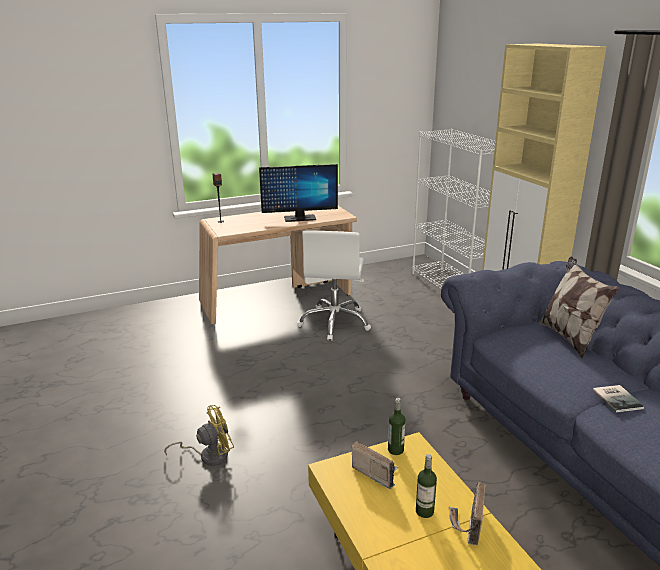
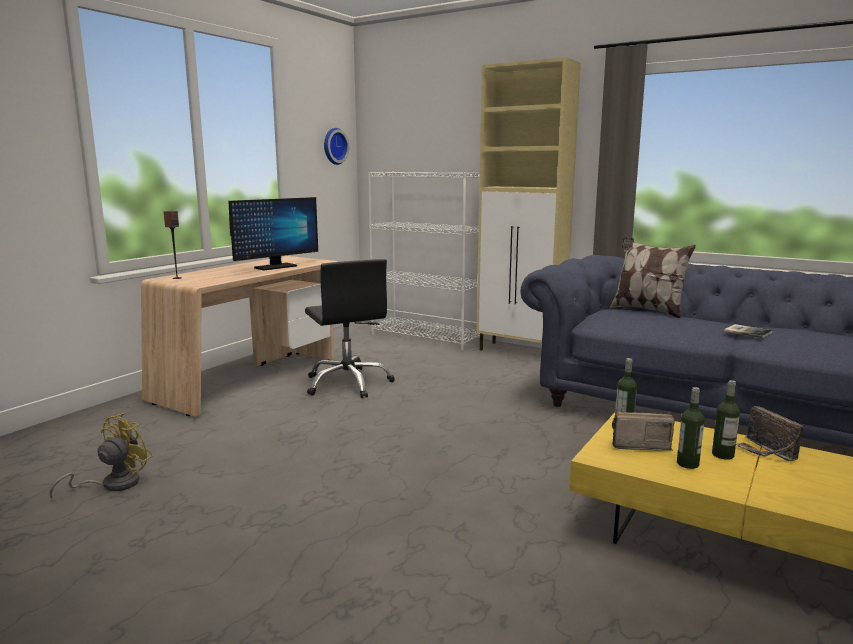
camera: 35 degrees left, 10 degrees down
yellow fan [164,405,234,466] -> yellow fan moved to [49,413,153,499]
white office chair [297,231,371,341] -> black office chair [305,259,395,398]
none -> wall clock [324,128,349,165]
none -> bottle [677,387,704,469]

